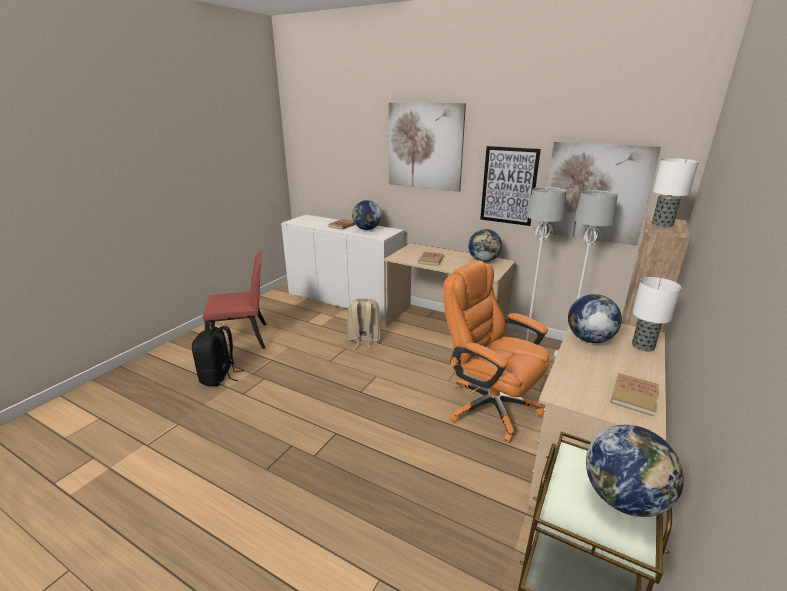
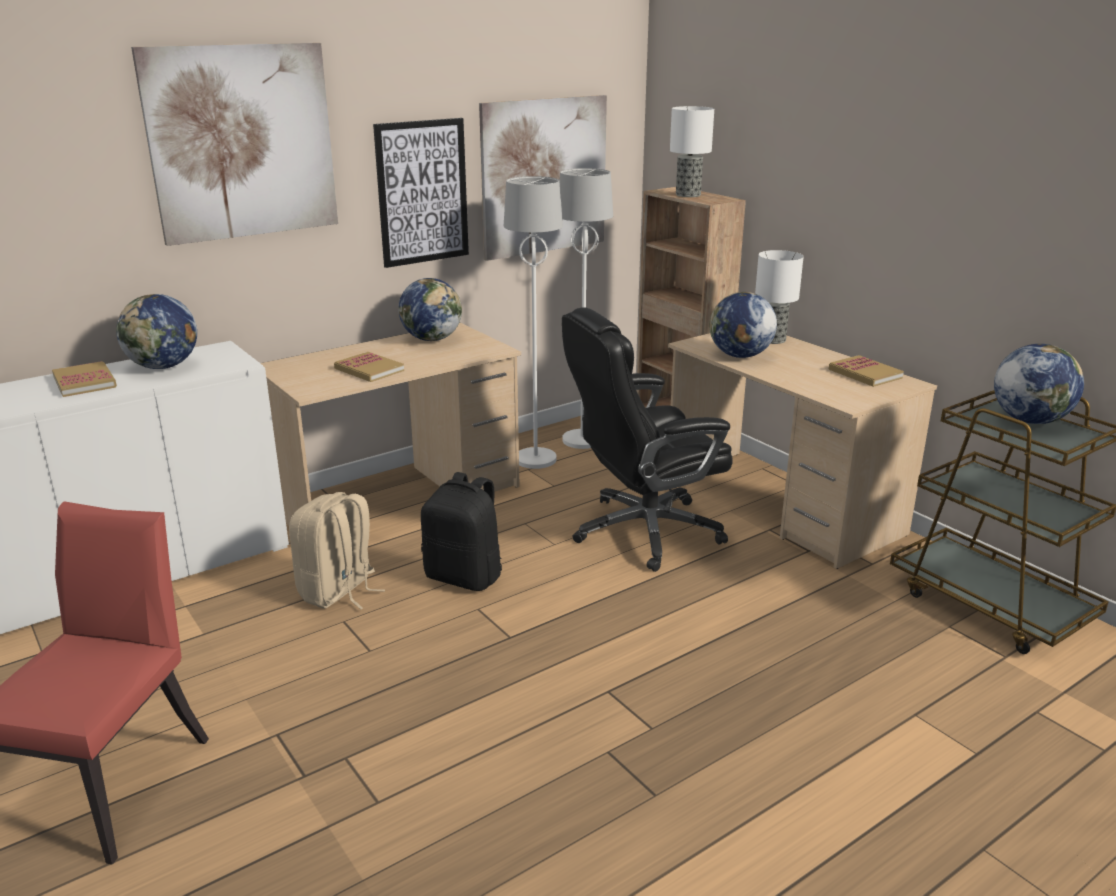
camera: 65 degrees left, 0 degrees up
black backpack [192,326,244,386] -> black backpack moved to [421,472,502,591]
orange office chair [443,260,549,443] -> black office chair [562,307,733,572]

